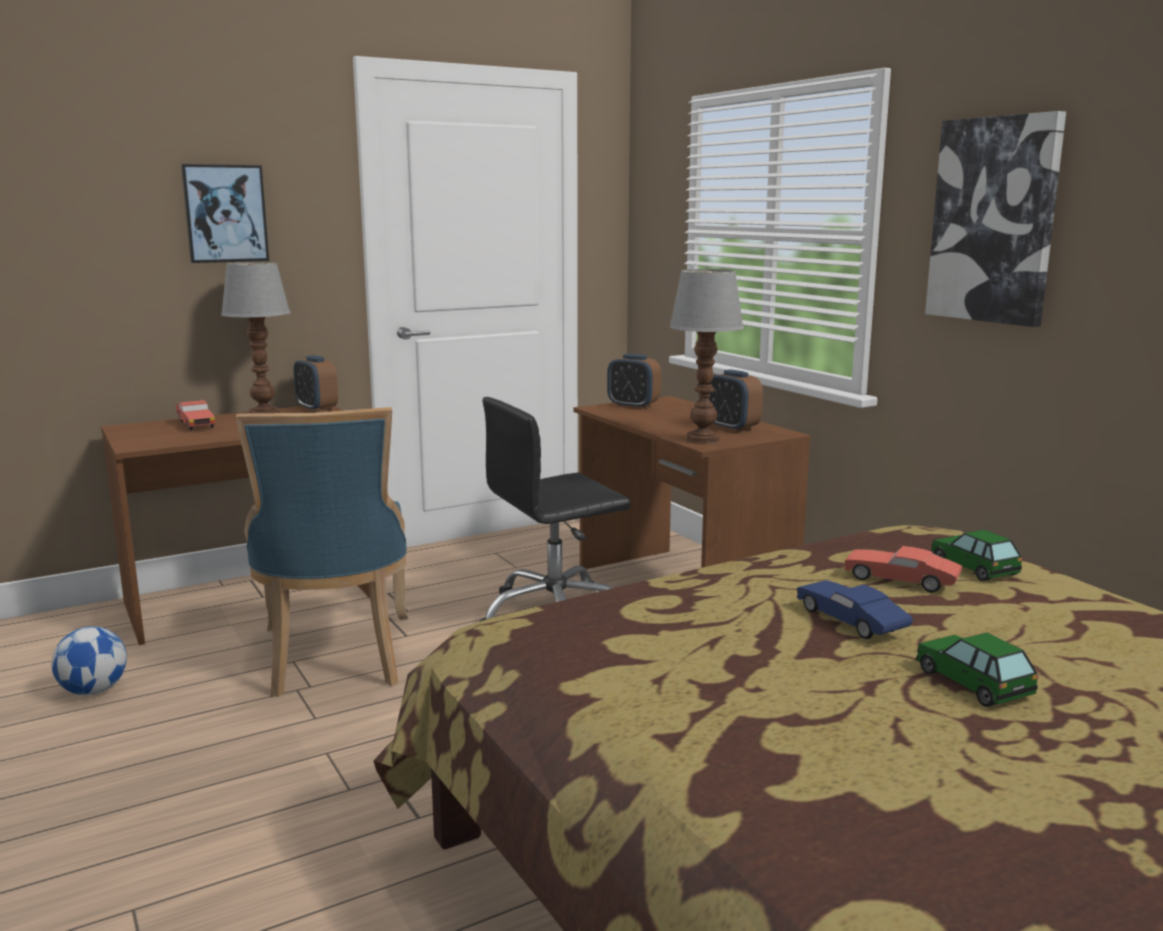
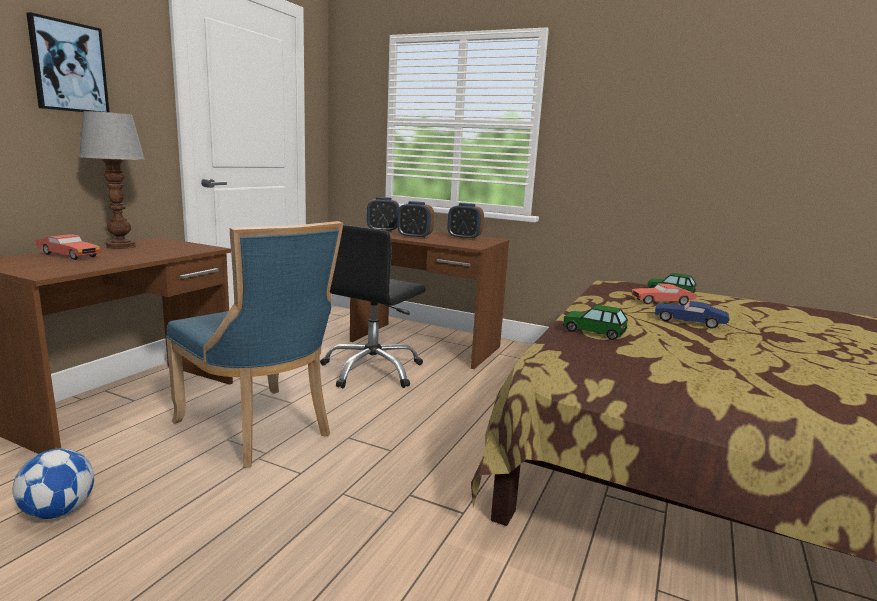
camera: 35 degrees left, 0 degrees up
alarm clock [293,355,338,412] -> alarm clock moved to [397,201,434,239]
table lamp [669,269,744,444] -> none
toy car [916,633,1039,707] -> toy car moved to [563,304,628,340]
picture [925,111,1066,327] -> none

